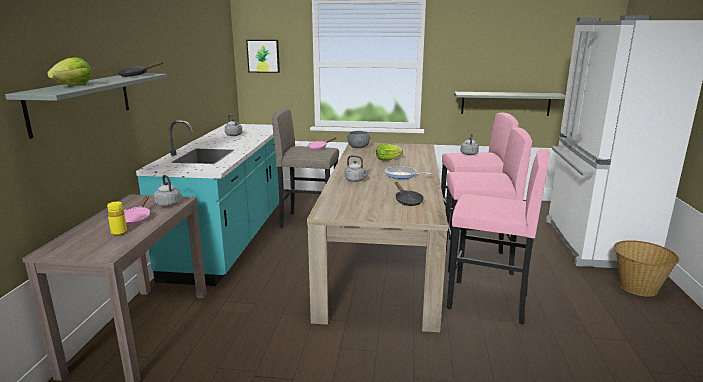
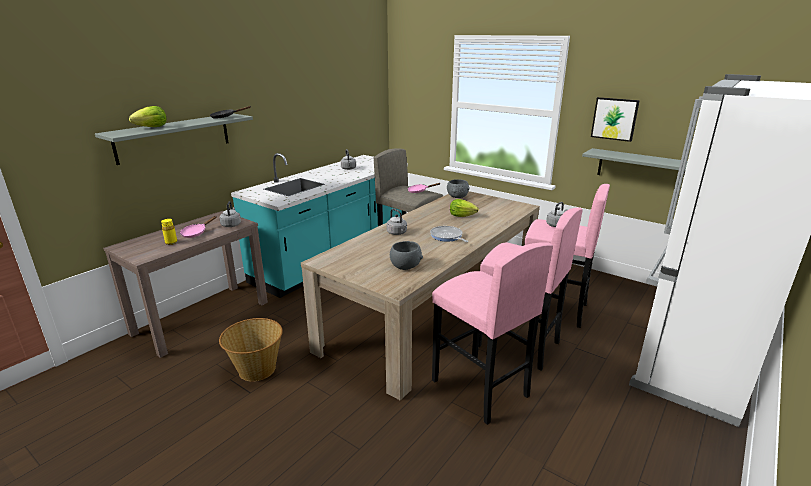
camera: 30 degrees right, 5 degrees up
picture [246,40,280,73] -> picture moved to [591,97,640,142]
black frying pan [395,182,424,206] -> grey bowl [390,241,423,270]
basket [614,240,679,297] -> basket moved to [219,318,283,381]

